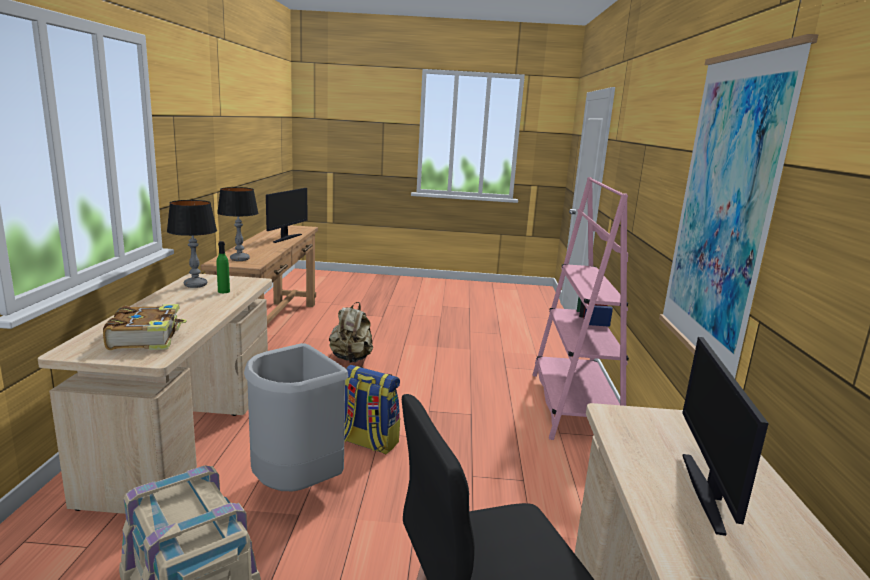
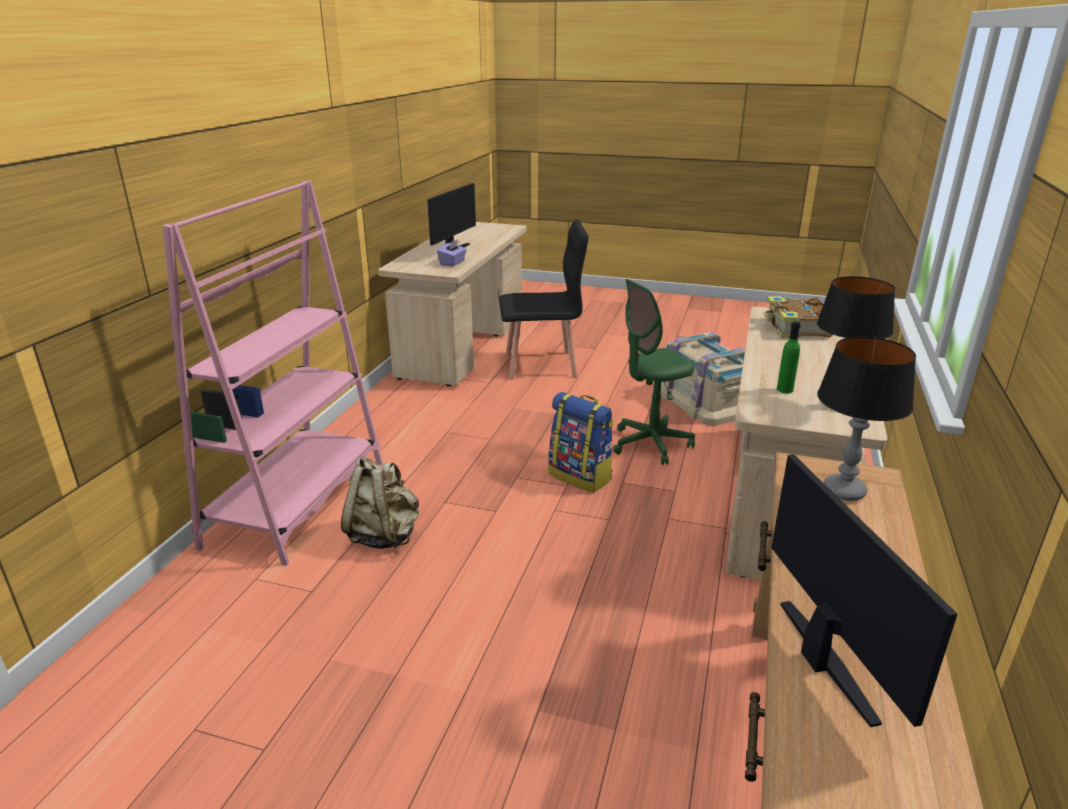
camera: 165 degrees left, 10 degrees up
grey trash can [244,343,349,491] -> green office chair [613,279,695,465]
monitor [266,188,308,243] -> monitor turned 135 degrees clockwise [771,454,957,727]
beige backpack [329,302,373,363] -> beige backpack moved to [341,457,419,549]
picture [659,34,819,378] -> none
none -> purple tissue box [437,239,467,266]

